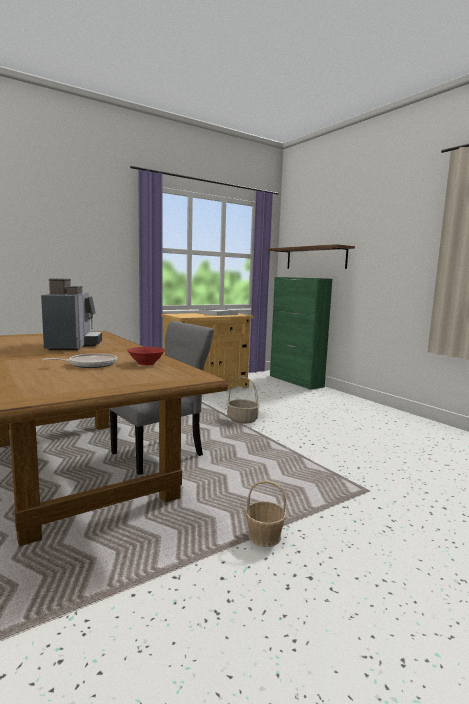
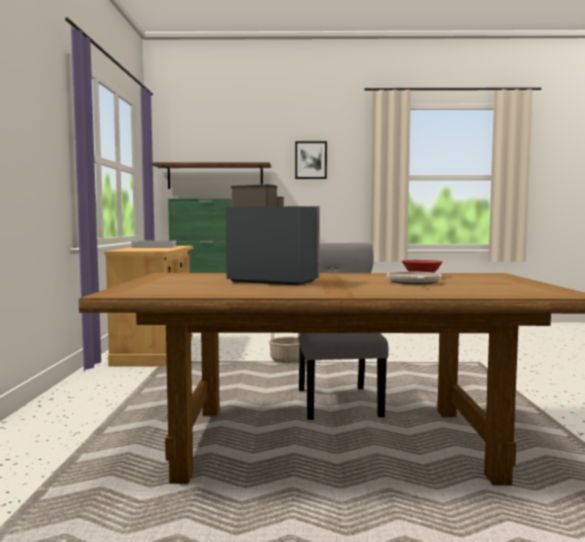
camera: 55 degrees left, 5 degrees down
basket [245,480,287,547] -> none
none -> picture [295,141,327,179]

